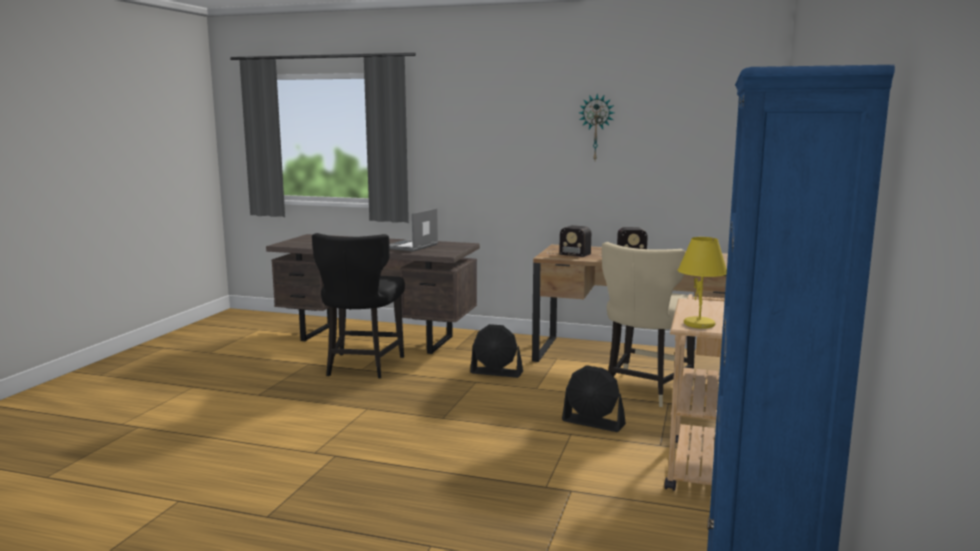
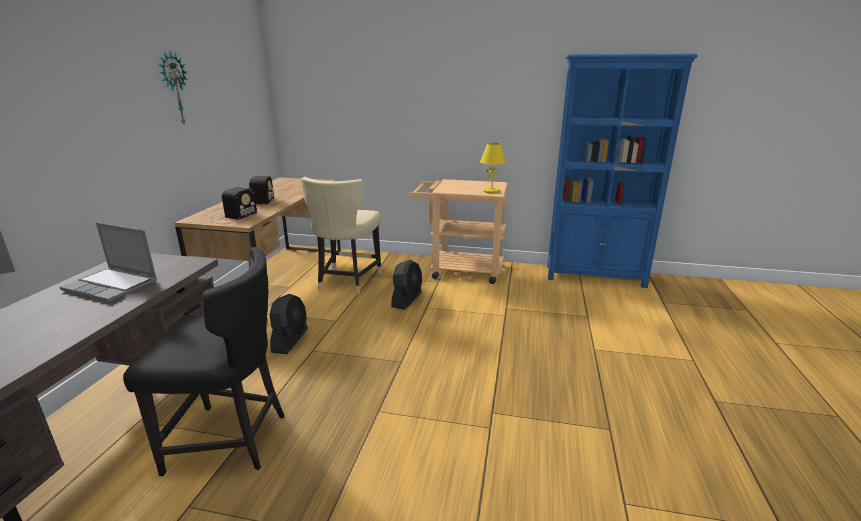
camera: 95 degrees left, 10 degrees up
beige chair [602,242,695,407] -> beige chair turned 75 degrees clockwise [301,177,382,294]

